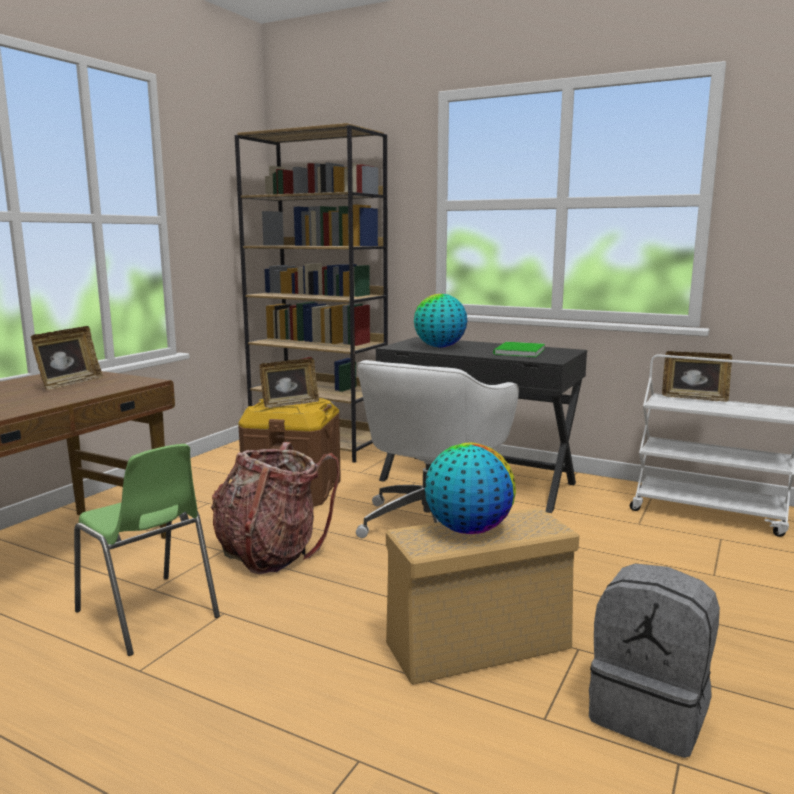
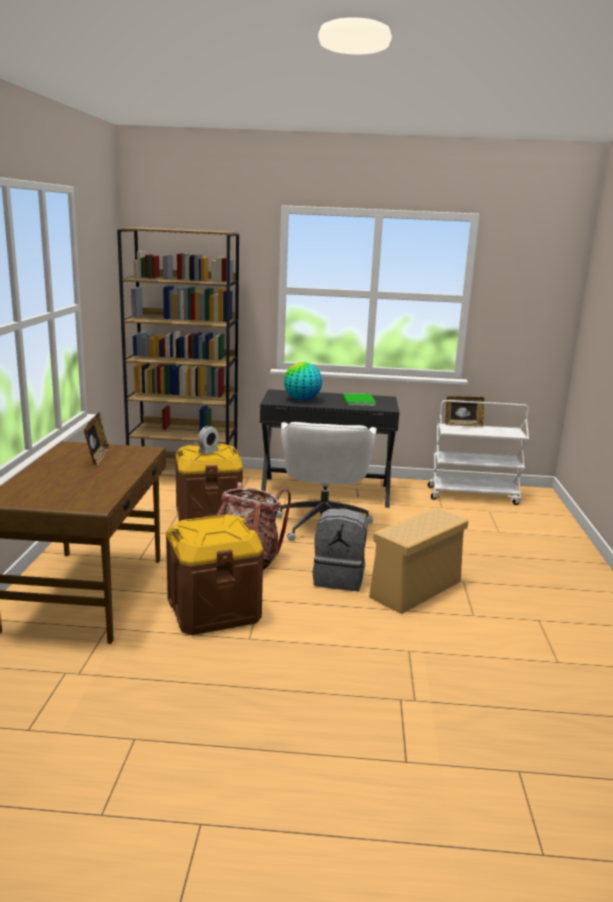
camera: 25 degrees left, 5 degrees up
green chair [74,444,220,656] -> brown storage box [166,514,264,635]
picture frame [260,358,319,408] -> alarm clock [198,426,219,454]
globe [425,443,516,534] -> none
grey backpack [589,563,720,758] -> grey backpack moved to [313,508,367,591]

